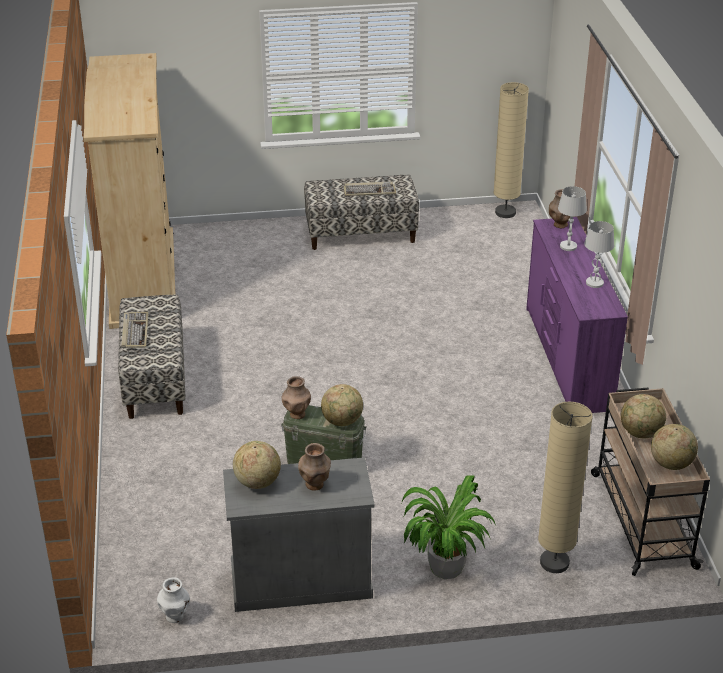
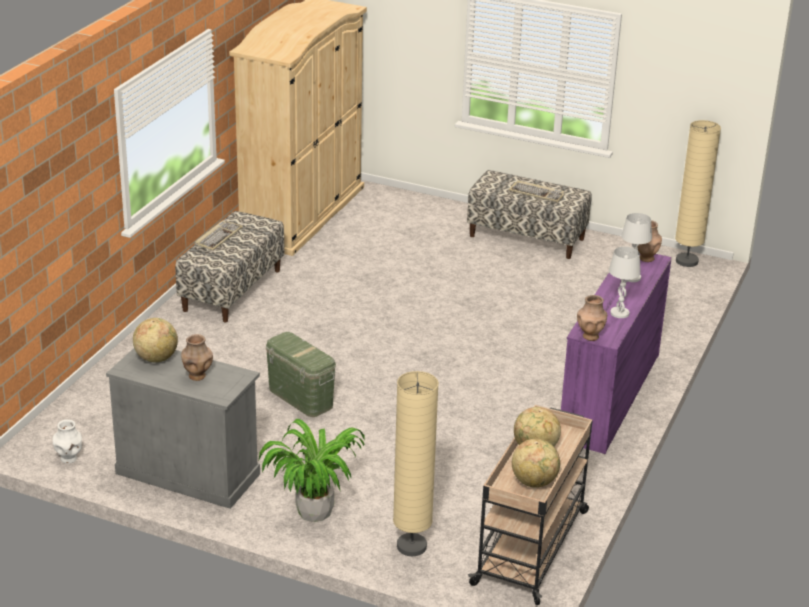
camera: 30 degrees right, 5 degrees down
brown vase [282,376,311,419] -> brown vase moved to [577,295,607,341]
globe [321,384,363,426] -> none

